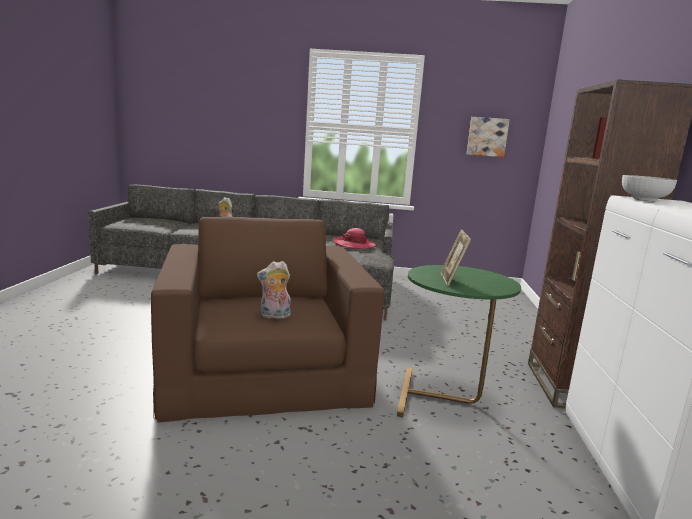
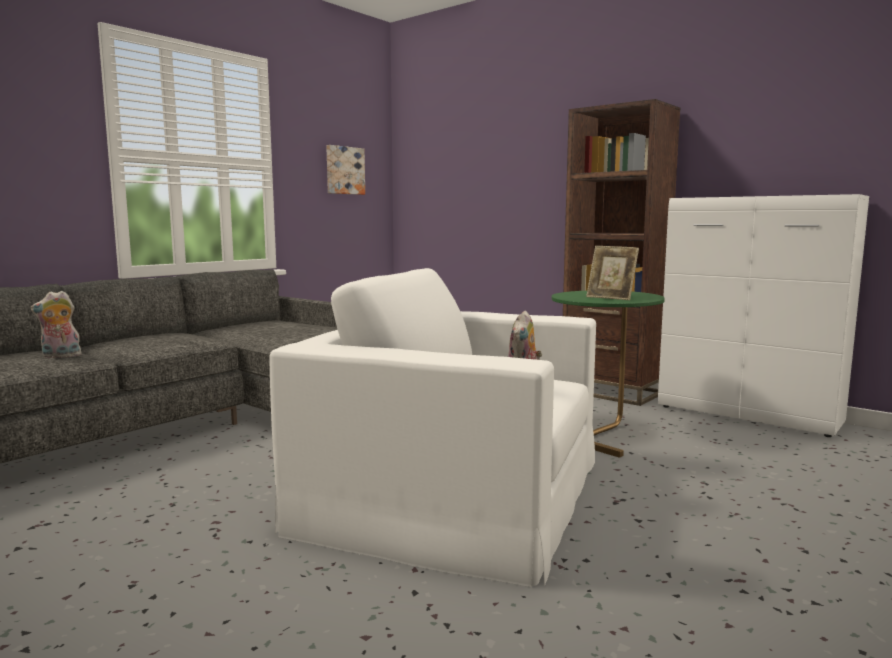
camera: 55 degrees left, 5 degrees down
brown armchair [151,216,384,422] -> white armchair [269,268,596,587]
hat [333,228,376,249] -> none
bowl [622,175,677,201] -> none

